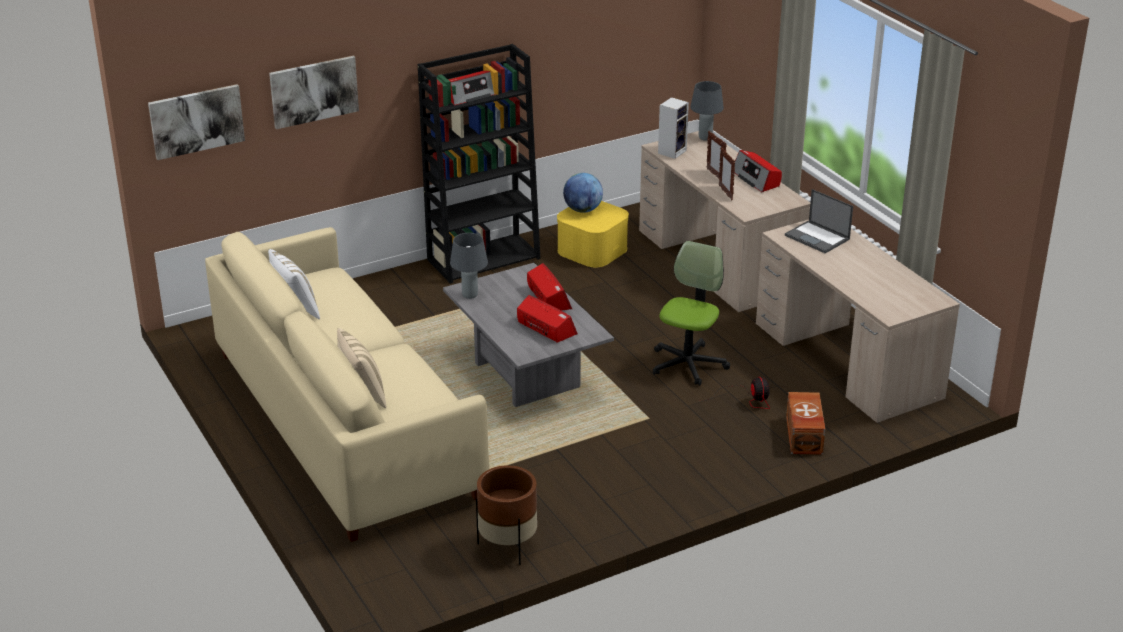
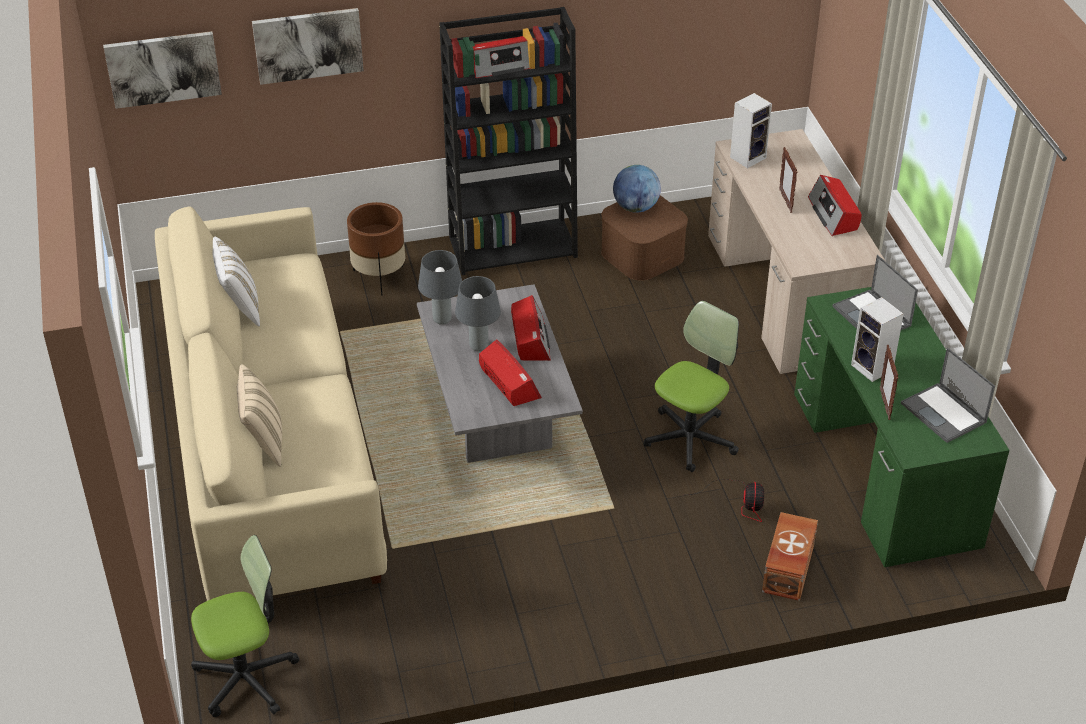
camera: 15 degrees right, 10 degrees up
brown planter [476,465,537,565] -> brown planter moved to [347,202,405,295]
yellow storage box [557,201,629,267] -> brown storage box [601,195,688,281]
grey table lamp [690,81,724,140] -> grey table lamp moved to [455,276,501,352]
picture frame [719,147,735,201] -> picture frame moved to [880,345,898,420]
beige desk [756,220,960,423] -> green desk [794,287,1010,567]
none -> office chair [191,535,299,717]
none -> speaker [851,297,904,382]
none -> laptop [901,347,995,443]

